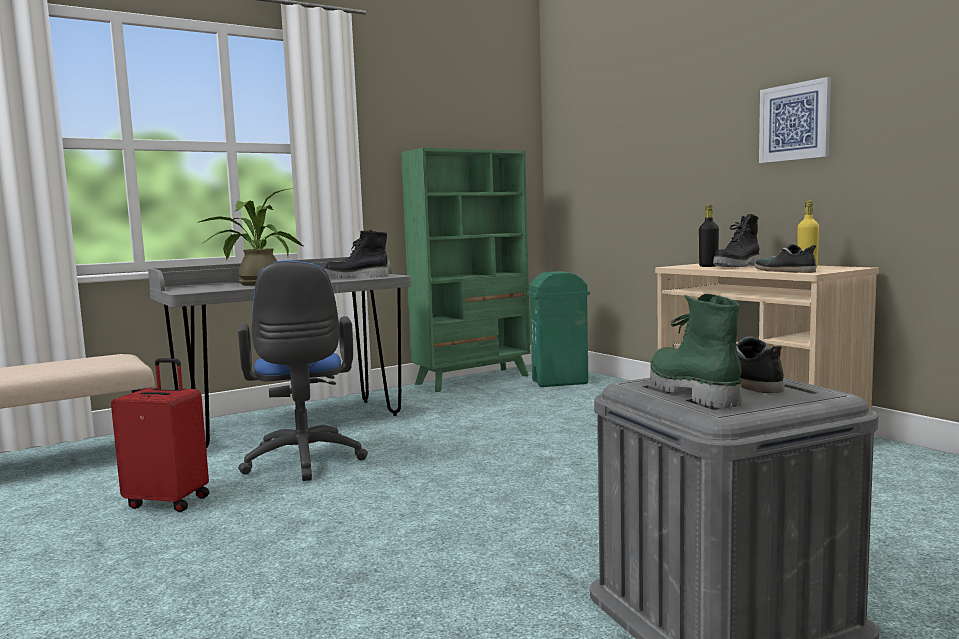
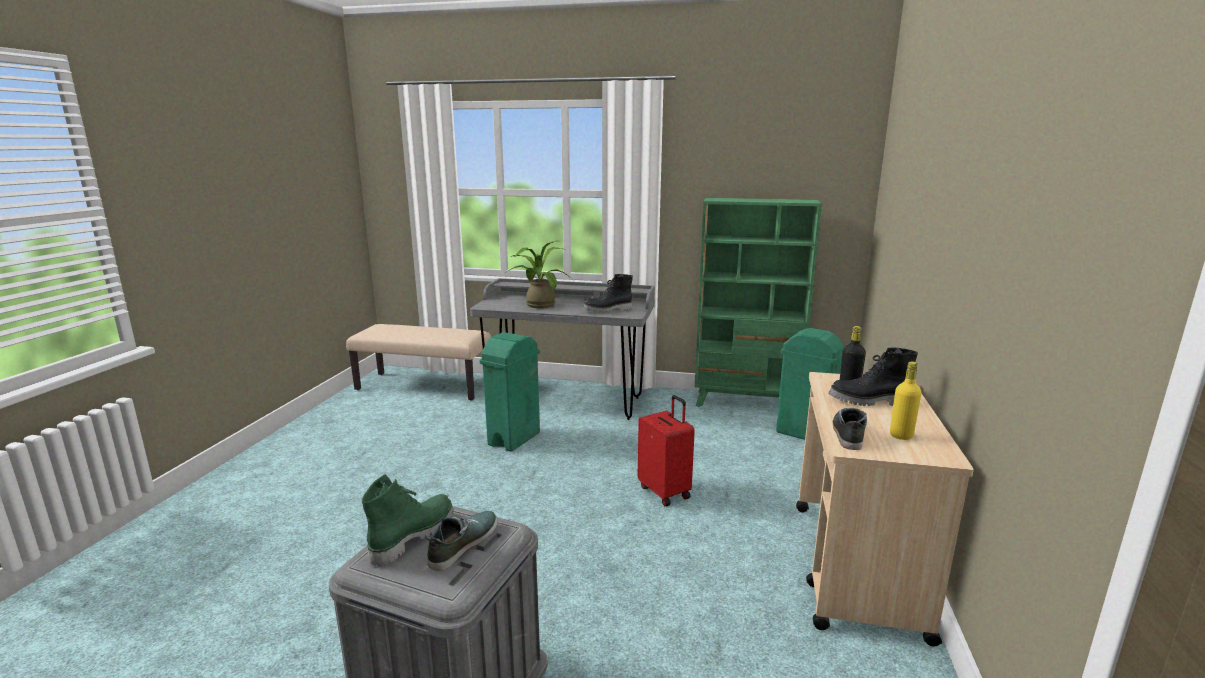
camera: 45 degrees right, 10 degrees up
red suitcase [111,358,209,512] -> red suitcase moved to [638,395,695,506]
blue office chair [238,260,368,481] -> green trash can [480,332,540,452]
black boot [324,229,388,278] -> black boot turned 60 degrees counterclockwise [583,274,633,313]
picture [759,77,831,163] -> none

